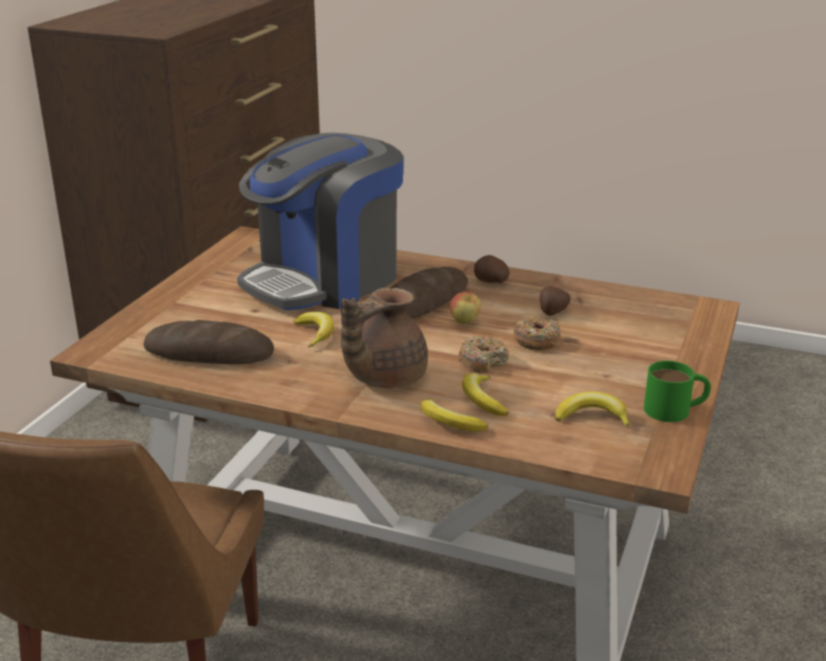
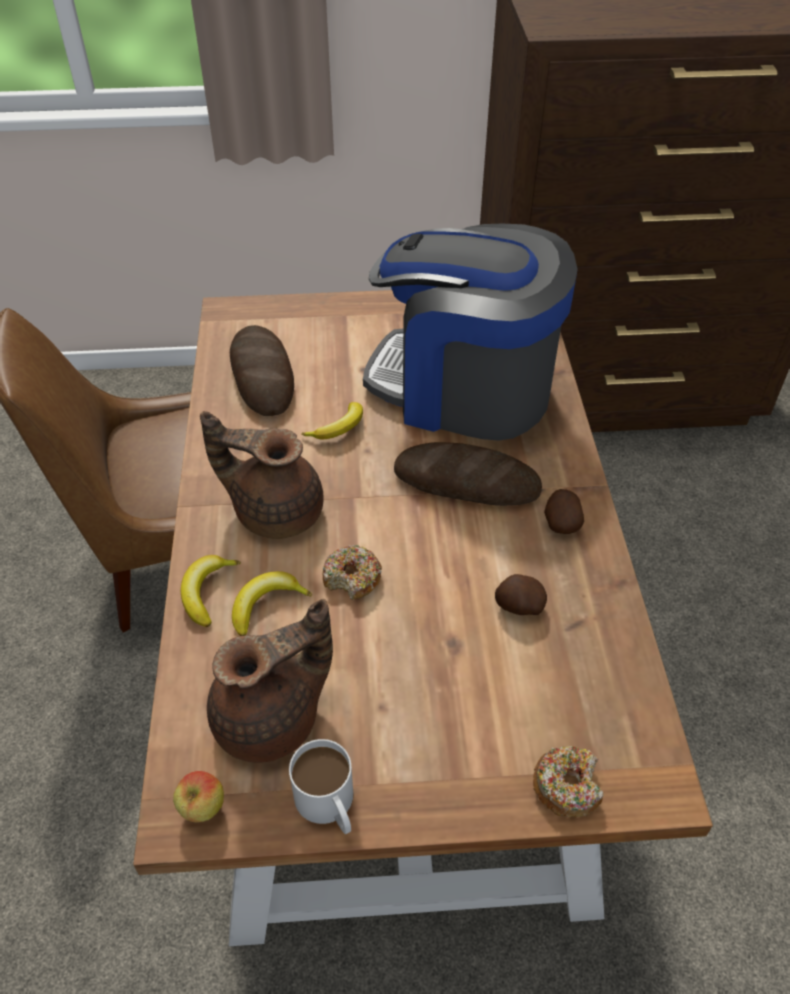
camera: 65 degrees right, 20 degrees up
apple [450,292,481,324] -> apple moved to [173,771,224,822]
donut [514,315,561,350] -> donut moved to [533,746,603,817]
banana [555,392,630,428] -> brown teapot [207,599,333,763]
green mug [644,361,711,422] -> white mug [289,739,353,834]

